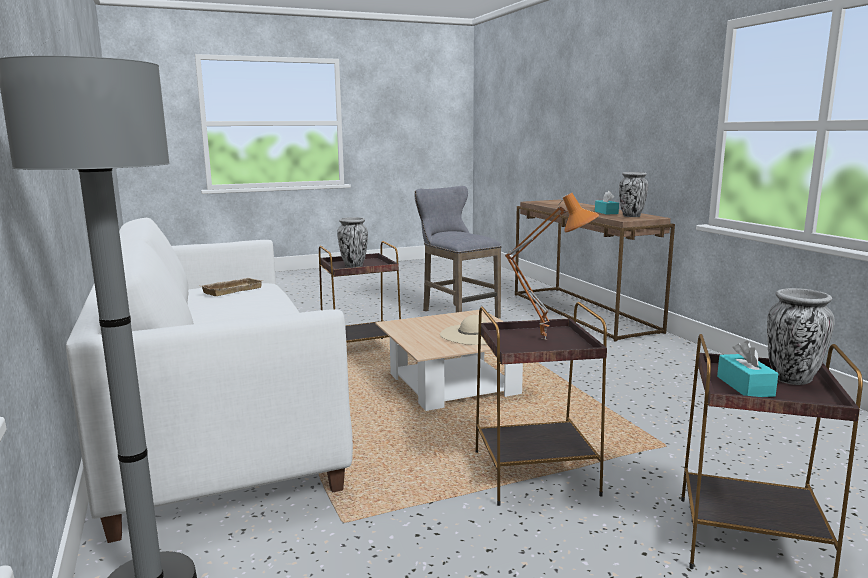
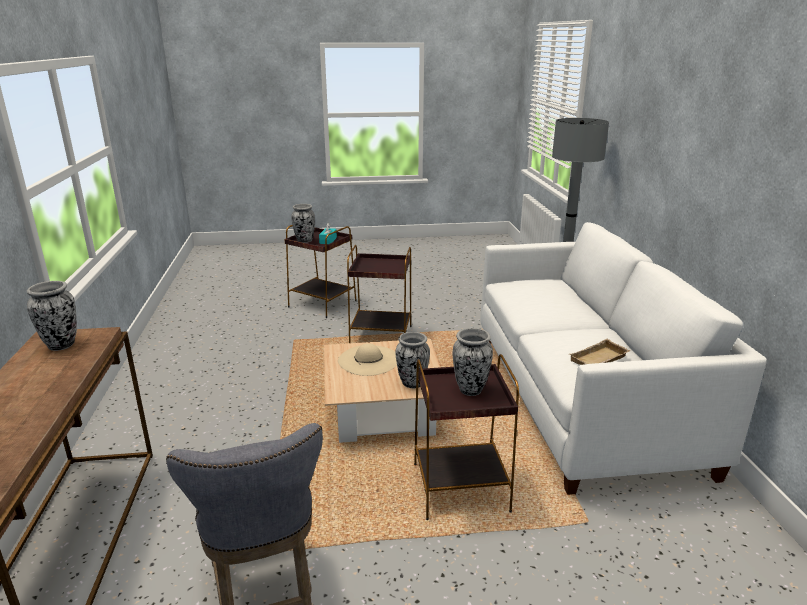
camera: 165 degrees left, 10 degrees up
orange table lamp [505,193,599,340] -> none
turquoise tissue box [595,191,619,215] -> none
none -> vase [395,332,430,388]

